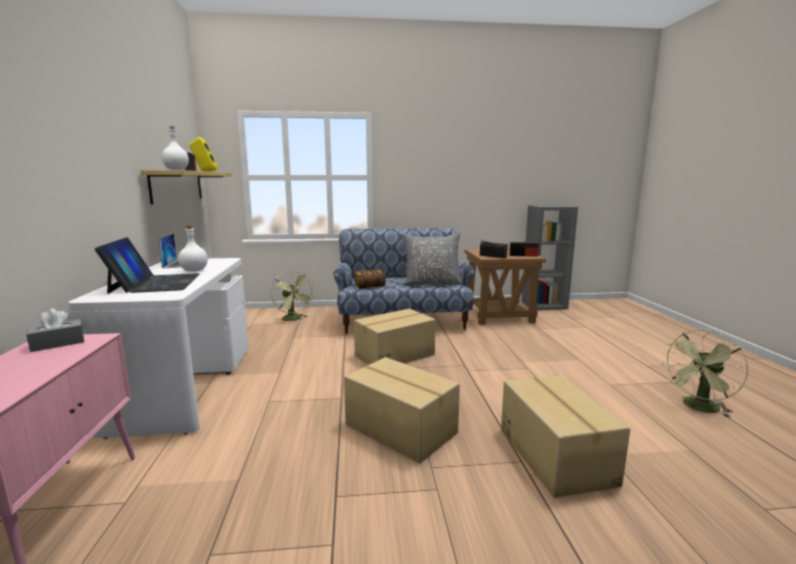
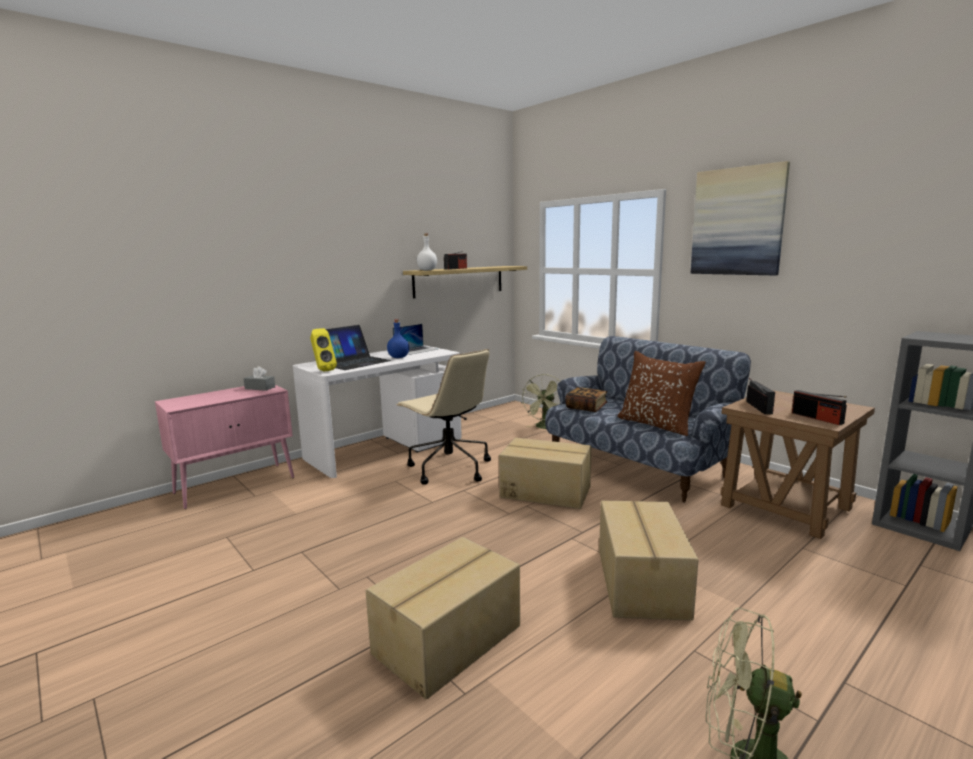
camera: 55 degrees right, 0 degrees up
white bottle [178,225,208,272] -> blue bottle [387,319,409,358]
yellow speaker [189,137,217,172] -> yellow speaker moved to [310,328,337,372]
cardboard box [344,357,460,463] -> cardboard box moved to [599,500,698,621]
grey pillow [402,233,463,286] -> brown pillow [617,351,706,436]
none -> beige office chair [396,349,491,485]
none -> picture [691,161,790,275]

